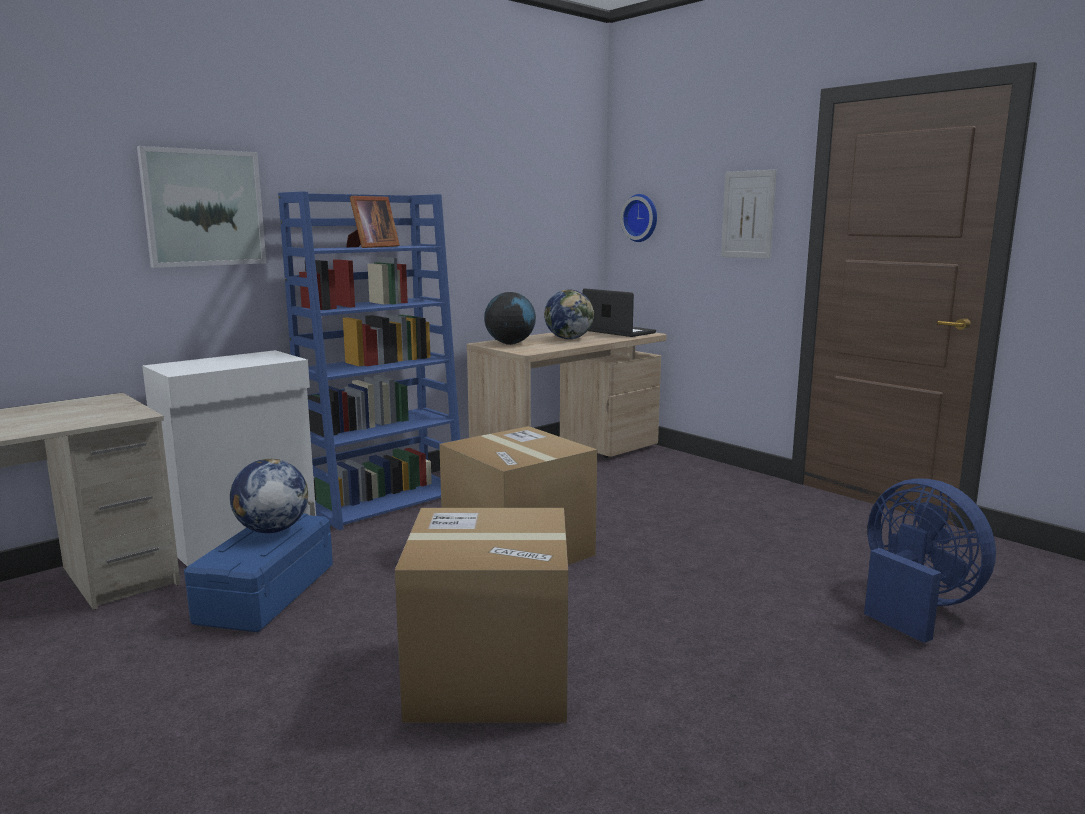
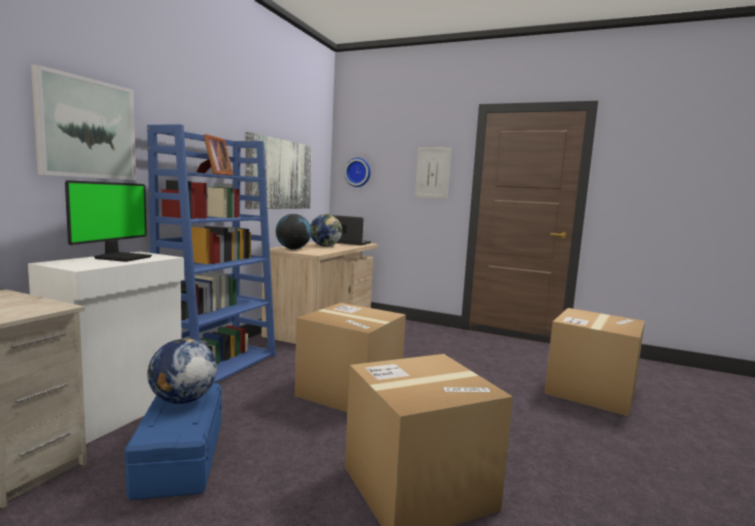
camera: 25 degrees left, 5 degrees down
blue fan [864,479,996,643] -> cardboard box [544,308,645,416]
none -> monitor [65,180,152,262]
none -> picture [245,132,312,209]

